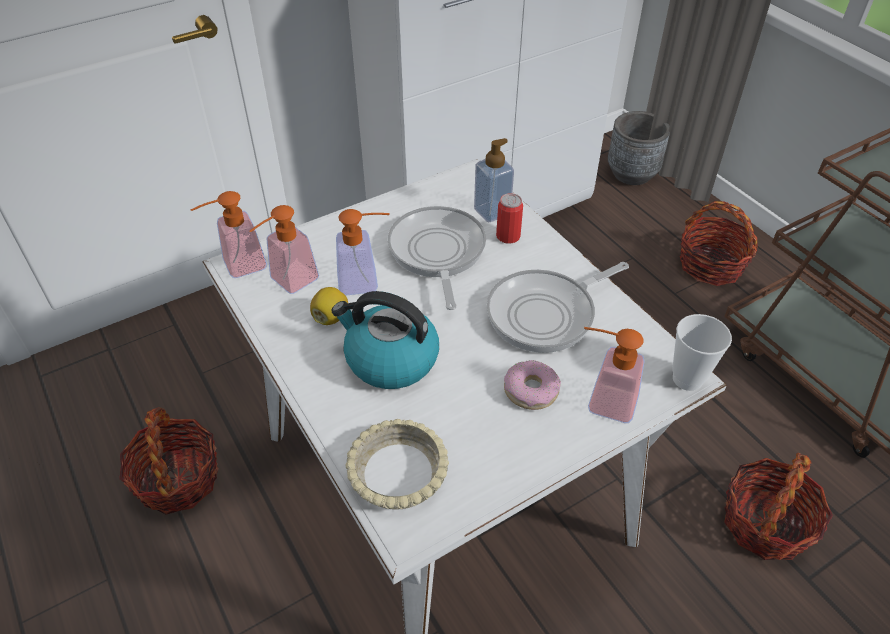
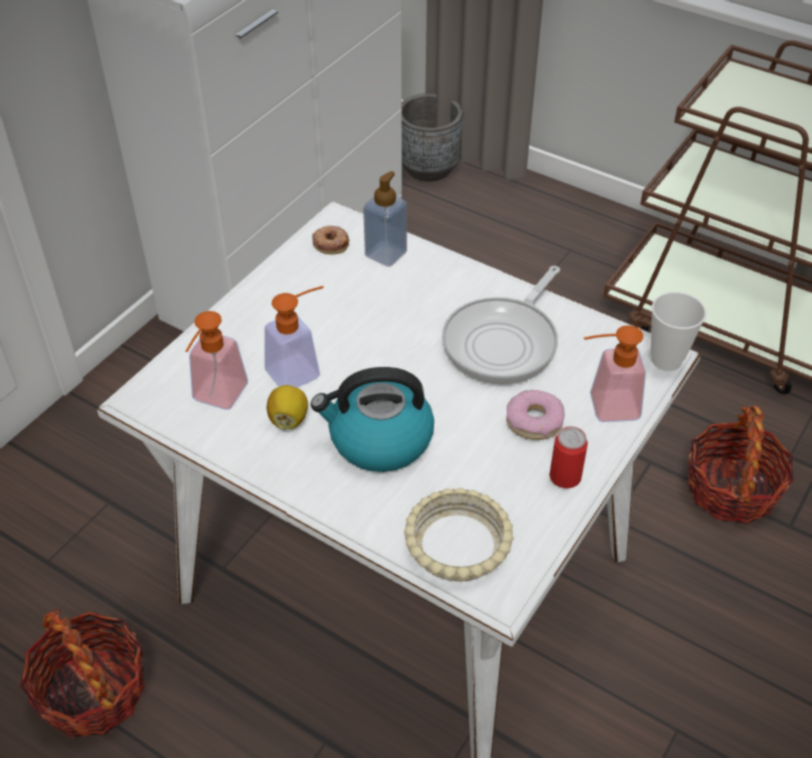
camera: 25 degrees left, 0 degrees up
soap dispenser [190,191,267,278] -> none
frying pan [388,206,486,310] -> none
can [496,193,523,244] -> can moved to [549,426,588,488]
basket [680,201,758,286] -> none
none -> donut [312,226,349,255]

